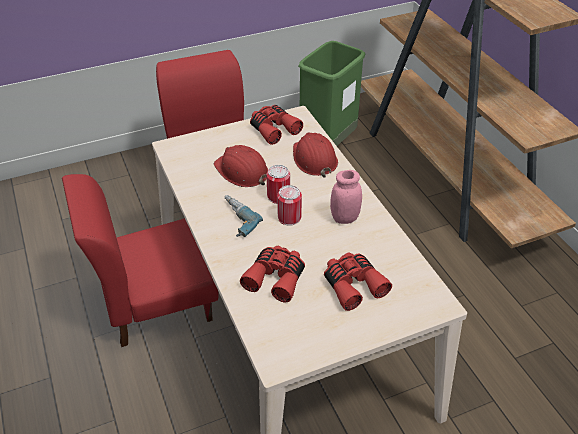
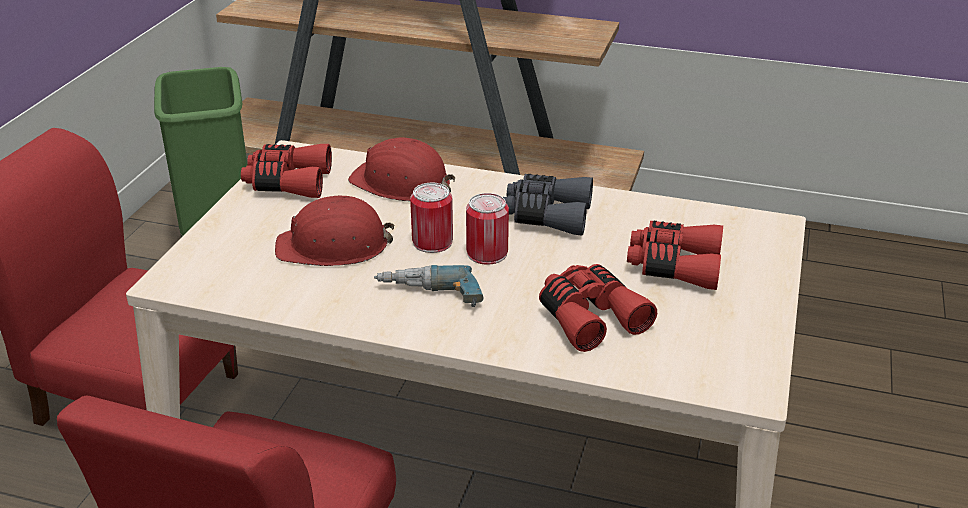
camera: 50 degrees left, 10 degrees down
pink jar [330,170,362,224] -> grey binoculars [503,174,593,236]

